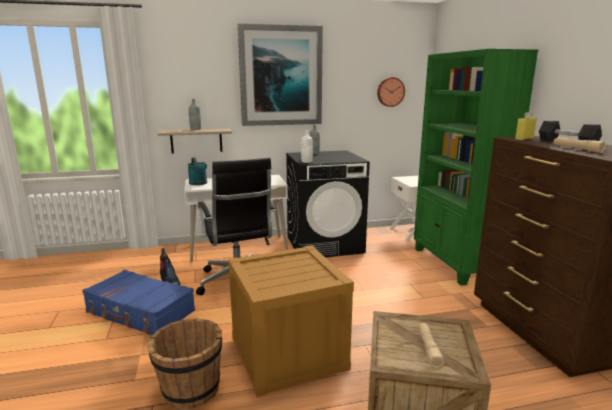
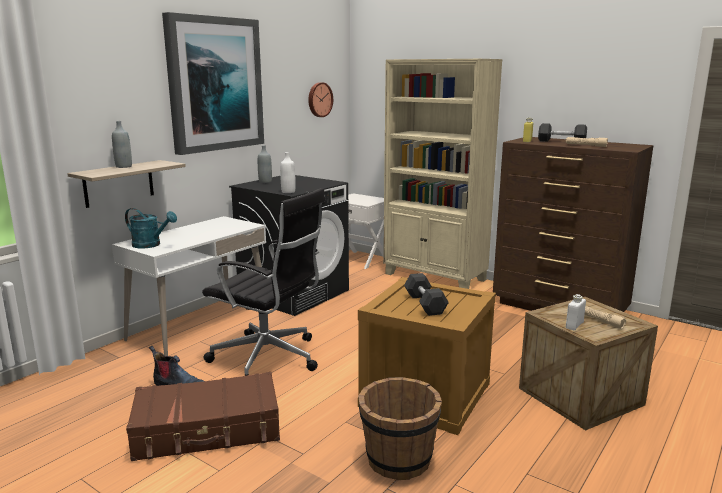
camera: 40 degrees left, 0 degrees up
blue suitcase [82,270,195,335] -> brown suitcase [126,372,280,461]
green bookcase [414,49,538,286] -> beige bookcase [383,59,503,289]
none -> grey dumbbell [404,273,449,316]
none -> white bottle [566,294,586,330]

